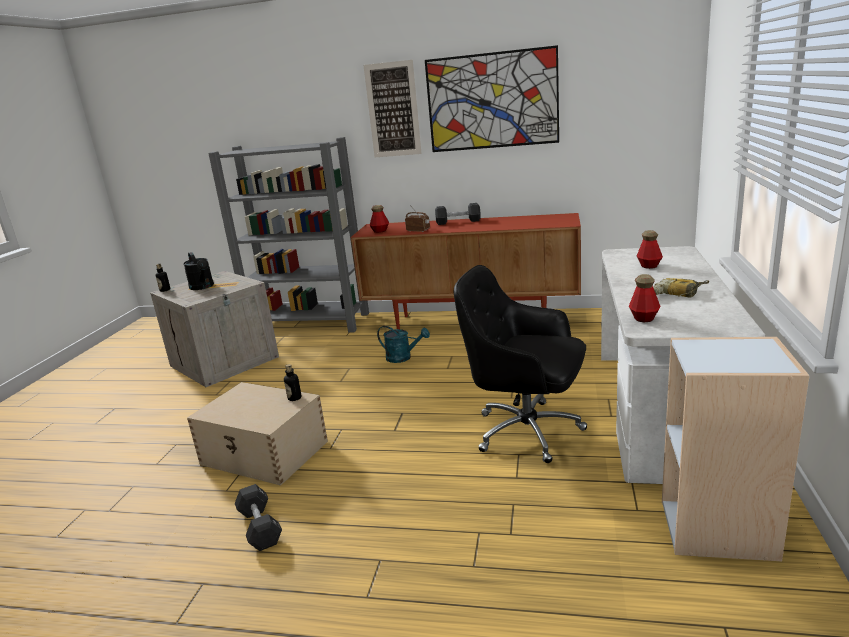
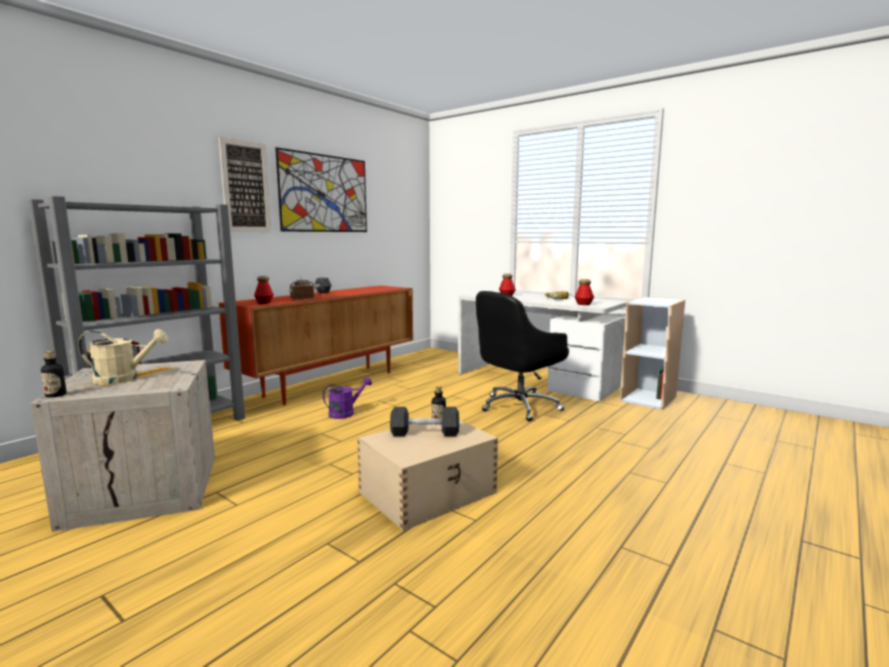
camera: 65 degrees left, 10 degrees down
black watering can [183,252,214,290] -> beige watering can [78,329,168,385]
black dumbbell [235,484,282,551] -> black dumbbell moved to [390,407,459,436]
turquoise watering can [377,326,430,363] -> purple watering can [323,377,372,419]

